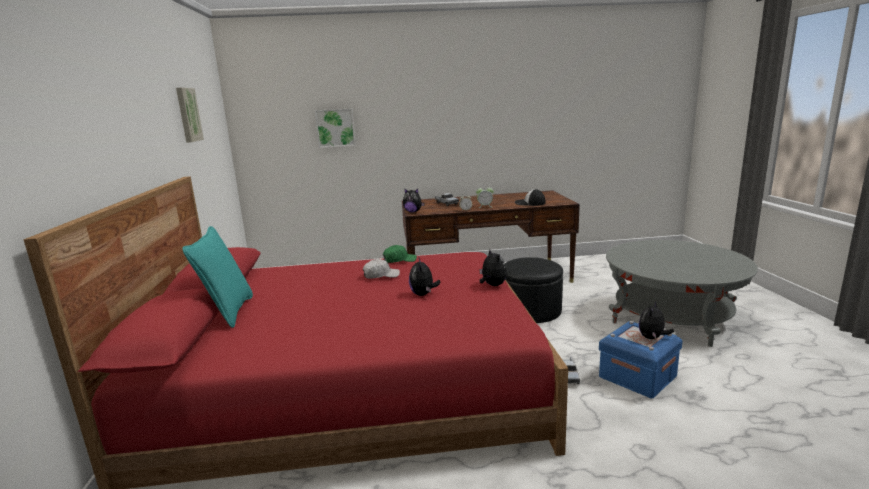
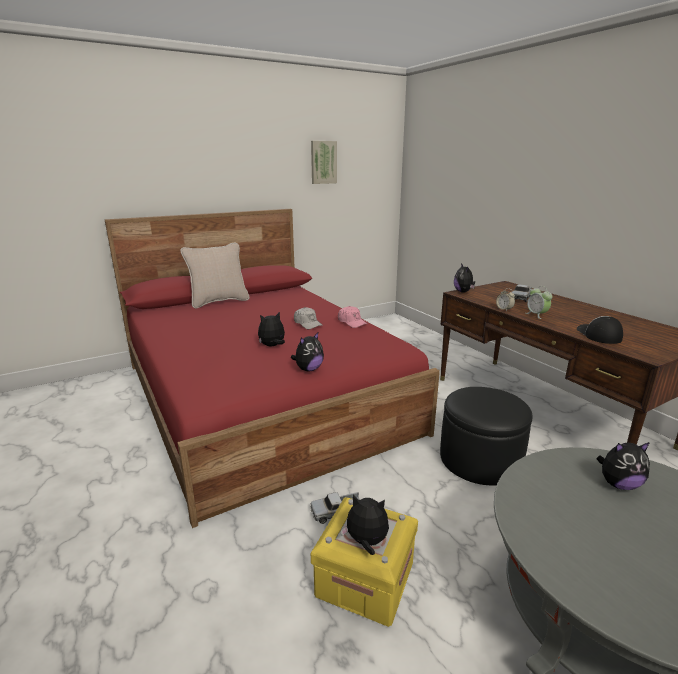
camera: 65 degrees right, 5 degrees up
turquoise pillow [182,226,253,328] -> beige pillow [180,243,249,309]
picture [315,109,356,148] -> none
green cap [383,245,417,263] -> pink cap [338,306,367,328]
blue storage box [599,321,683,399] -> yellow storage box [311,497,418,627]
none -> plush toy [596,442,650,490]

